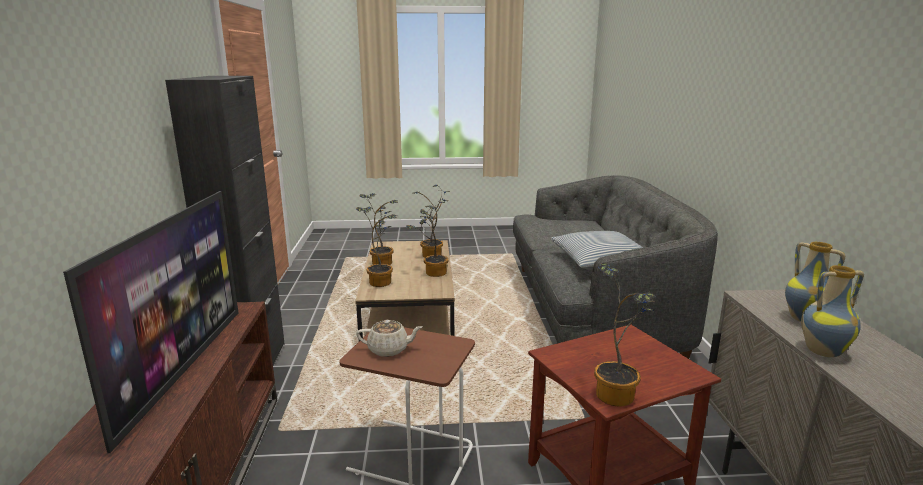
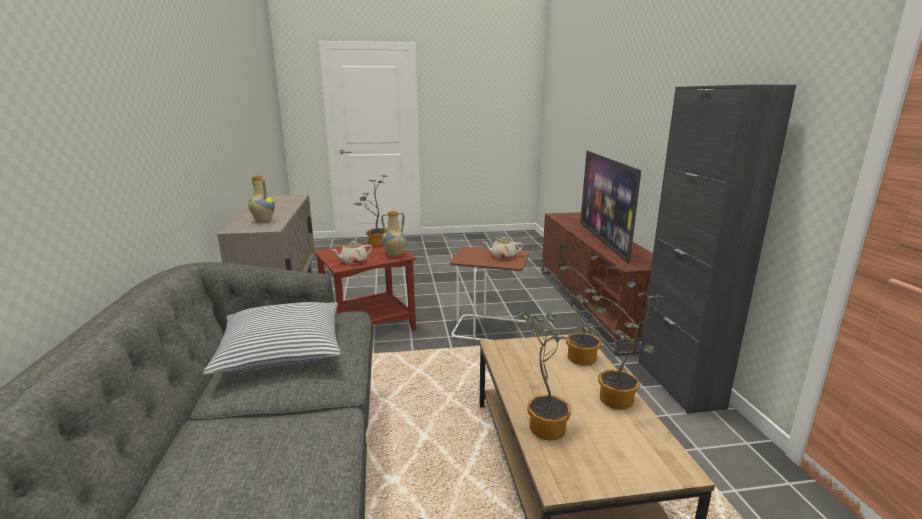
camera: 175 degrees right, 0 degrees up
potted plant [406,199,449,277] -> none
vase [801,265,864,357] -> vase moved to [381,211,406,257]
none -> beige teapot [331,241,372,264]

